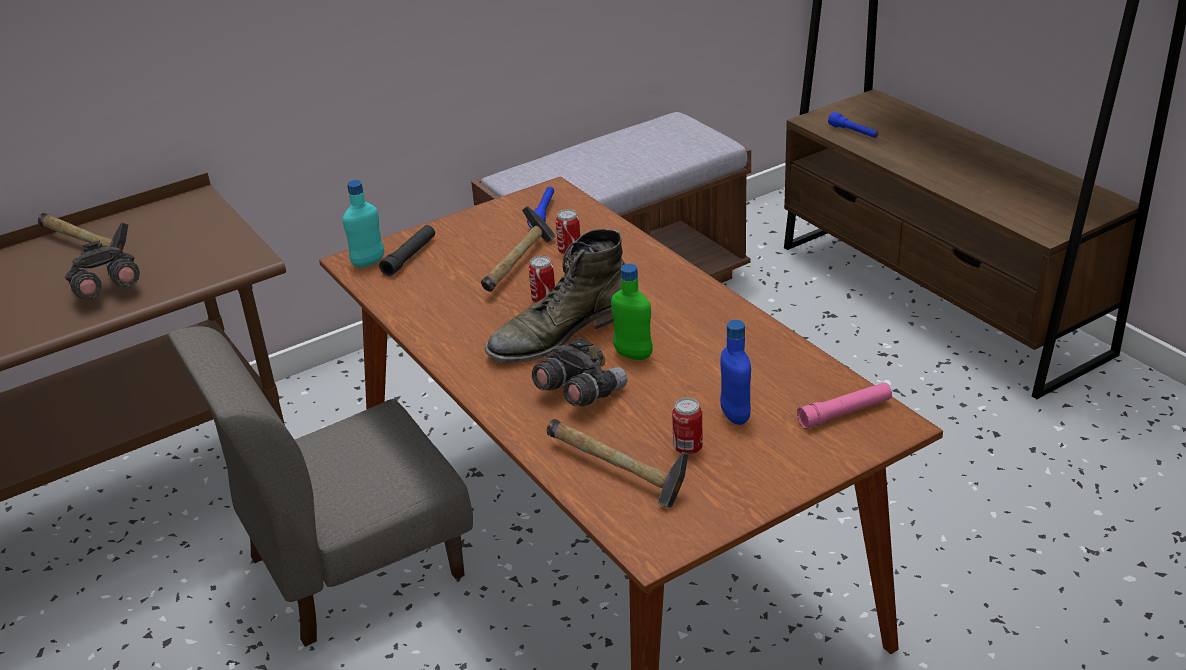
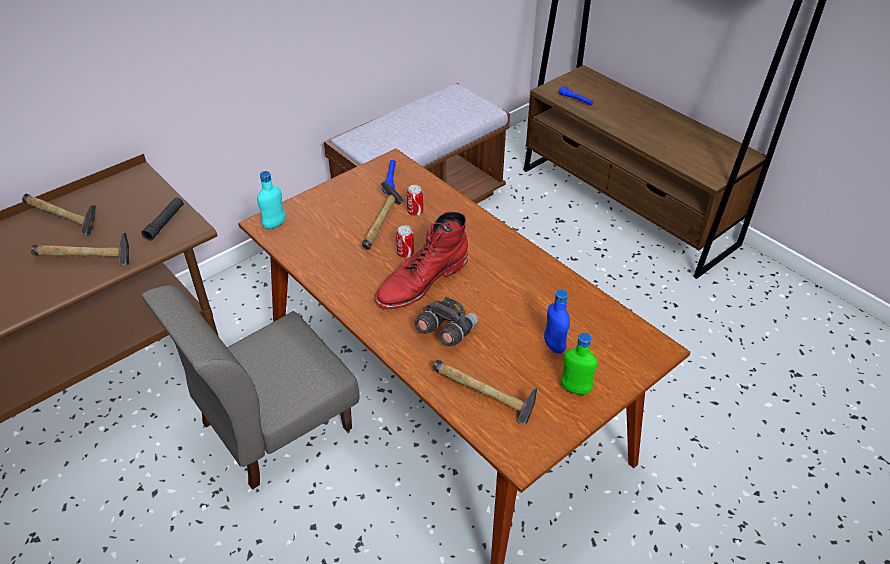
camera: 10 degrees left, 10 degrees up
grey binoculars [65,240,140,300] -> hammer [31,233,129,265]
black flashlight [379,225,435,276] -> black flashlight moved to [141,197,184,241]
green boot [485,229,625,363] -> red boot [375,211,468,310]
green bottle [611,264,653,360] -> green bottle moved to [561,333,597,395]
can [672,398,703,455] -> none
pink flashlight [797,383,892,429] -> none

